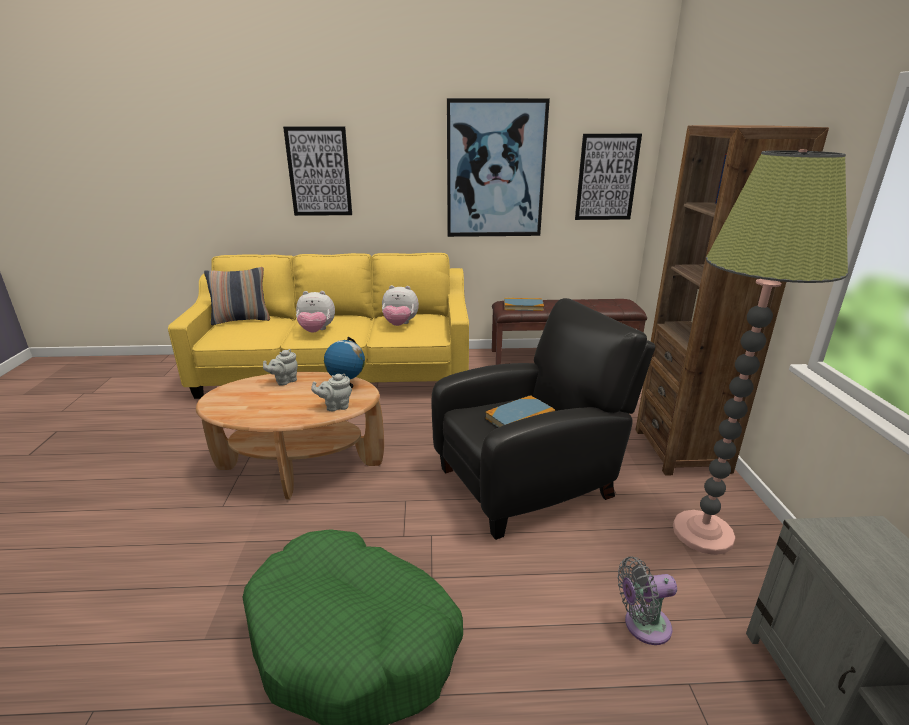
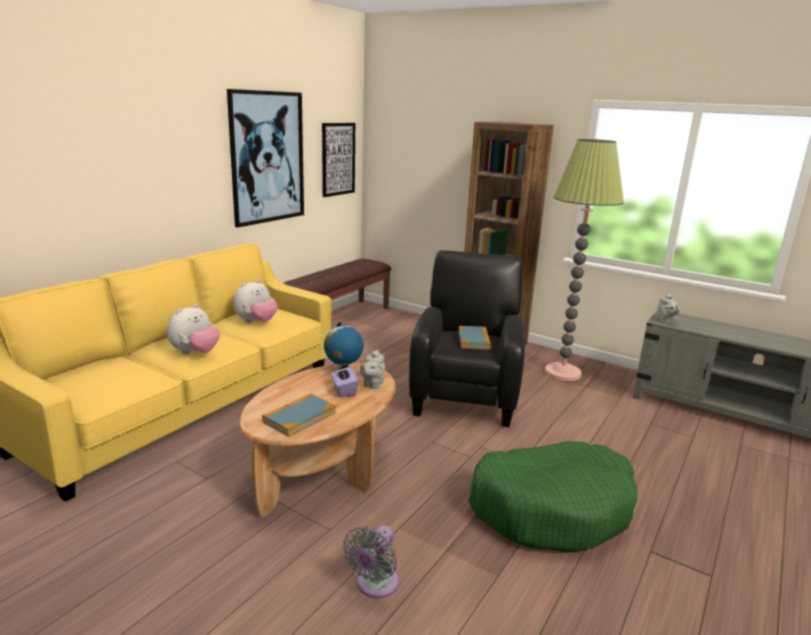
camera: 55 degrees left, 5 degrees down
pillow [204,267,270,325] -> none
grey teapot [263,349,298,386] -> grey teapot moved to [656,293,681,324]
picture [283,127,352,216] -> none
book [504,298,544,311] -> book moved to [262,394,336,437]
grey fan [617,556,677,645] -> grey fan moved to [343,525,399,598]
none -> purple tissue box [331,365,358,397]

